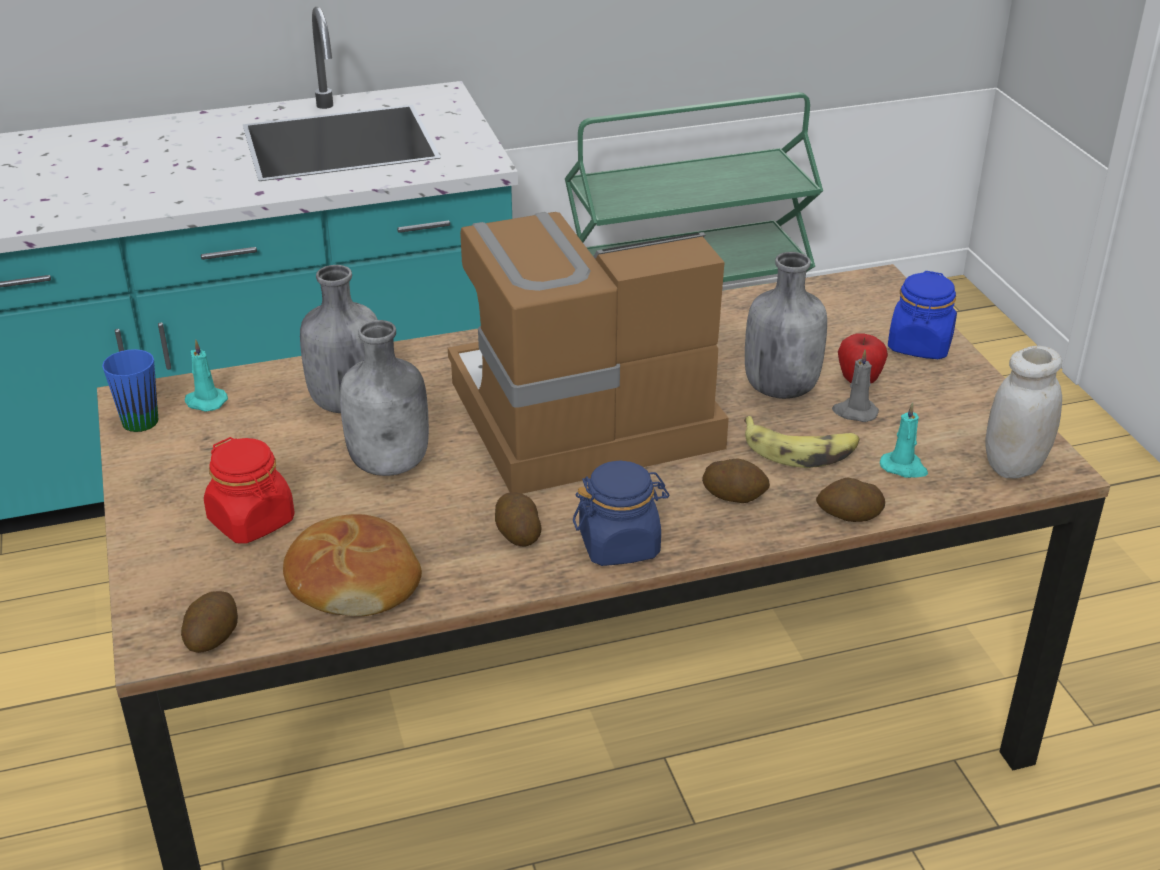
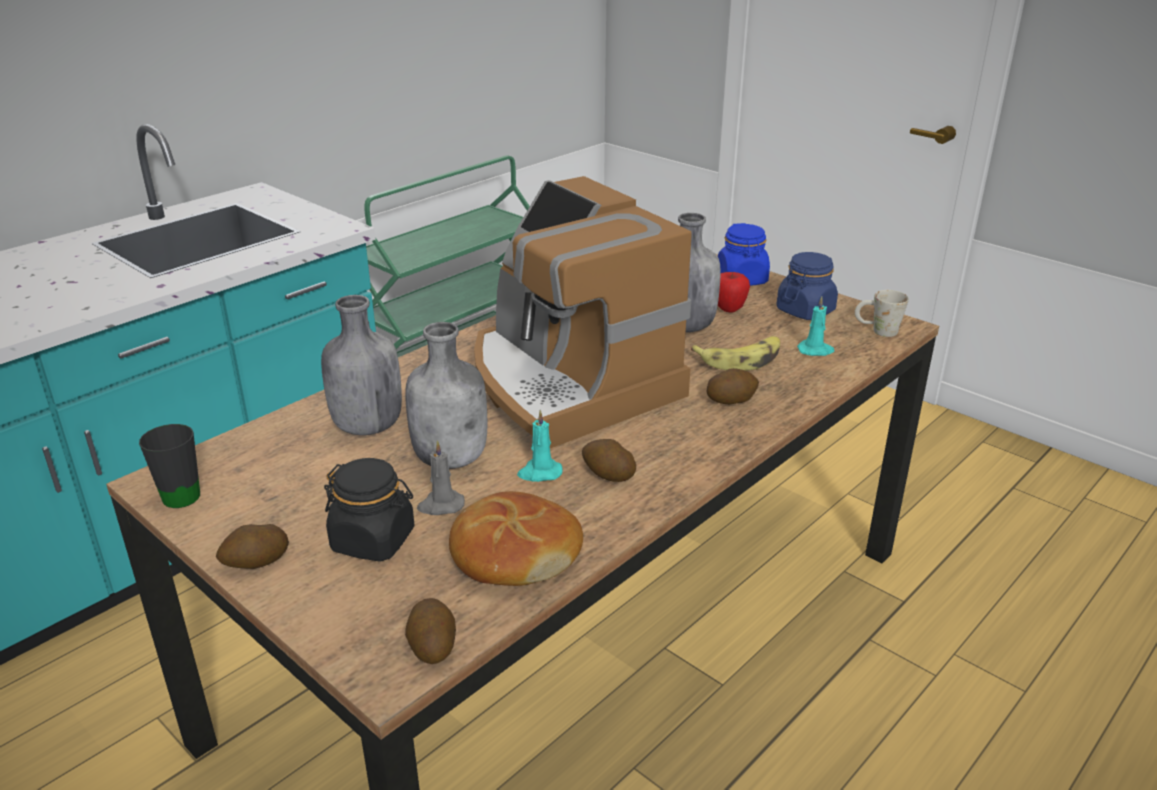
camera: 30 degrees left, 5 degrees down
blue mug [102,349,158,432] -> black mug [139,424,200,508]
turquoise candle [185,339,228,411] -> turquoise candle moved to [517,410,563,482]
red jar [204,437,295,544] -> black jar [324,458,414,561]
coffee machine [448,212,729,494] -> coffee machine turned 75 degrees counterclockwise [474,176,692,448]
blue jar [573,461,669,566] -> blue jar moved to [777,252,838,320]
potato [816,477,885,522] -> potato moved to [216,524,289,569]
grey candle [832,350,879,422] -> grey candle moved to [417,441,465,515]
white jar [985,346,1062,479] -> white mug [855,290,909,337]

